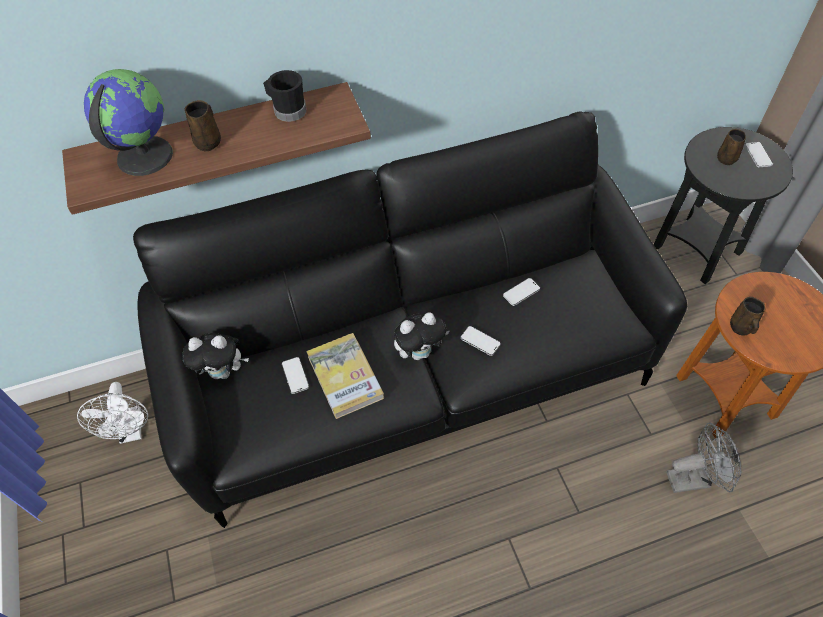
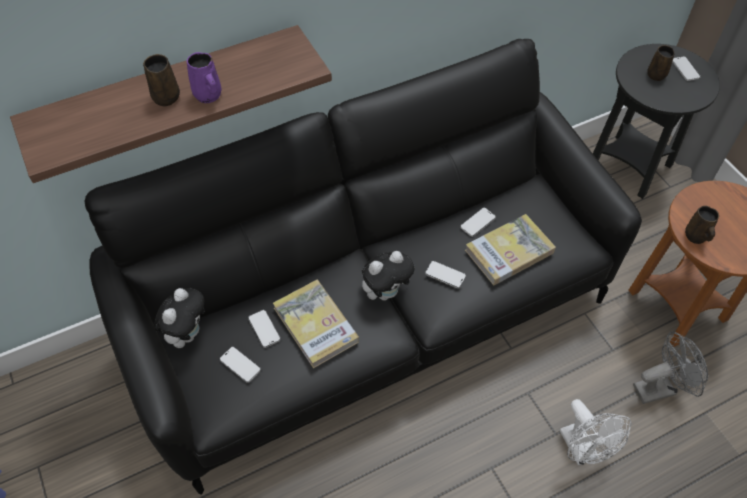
camera: 10 degrees left, 0 degrees up
white fan [77,382,148,444] -> white fan moved to [560,399,632,466]
globe [84,69,173,176] -> none
plush toy [182,333,249,379] -> plush toy turned 60 degrees counterclockwise [154,287,205,348]
black mug [263,70,307,122] -> none
none -> purple mug [187,52,222,103]
none -> phone [220,346,261,383]
none -> book [465,214,556,285]

